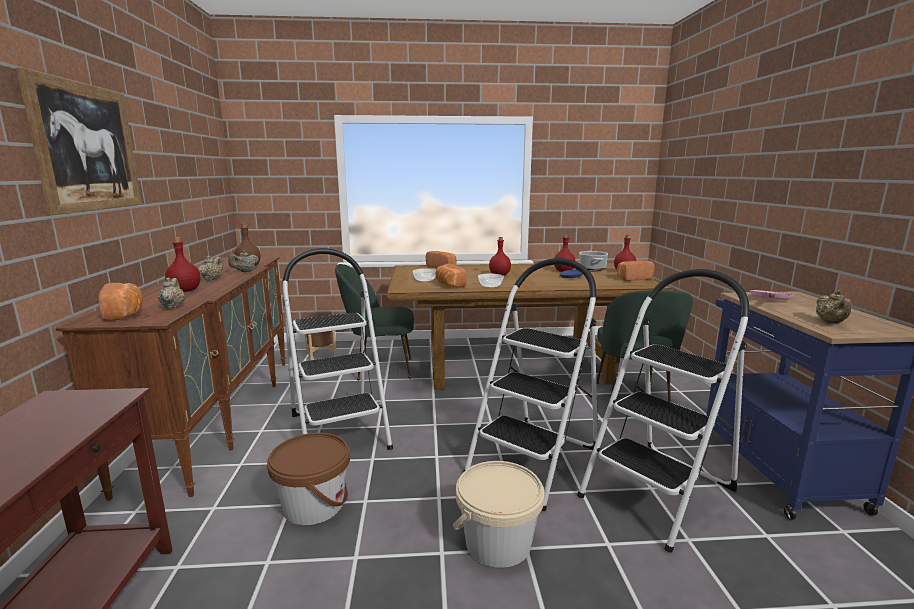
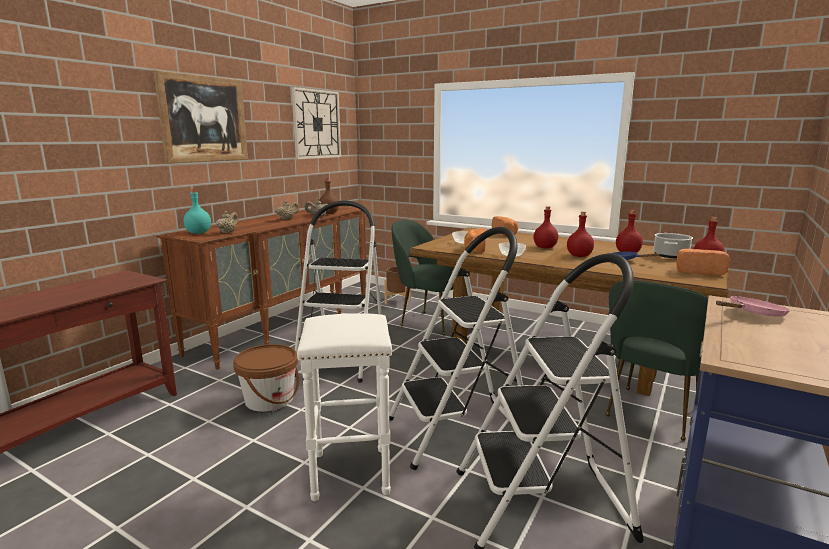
camera: 35 degrees right, 0 degrees up
bread [98,283,143,321] -> turquoise bottle [183,189,211,234]
red bottle [165,237,201,292] -> red bottle moved to [567,212,594,257]
beige bucket [453,461,545,568] -> white stool [297,313,392,501]
beige teapot [816,290,852,323] -> none
none -> wall clock [291,87,341,159]

